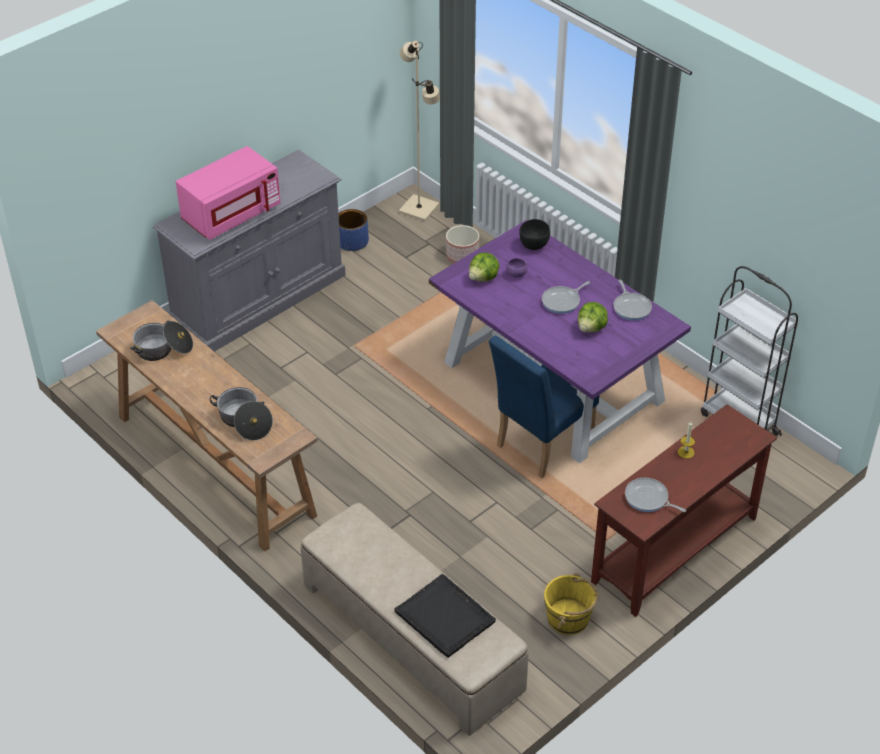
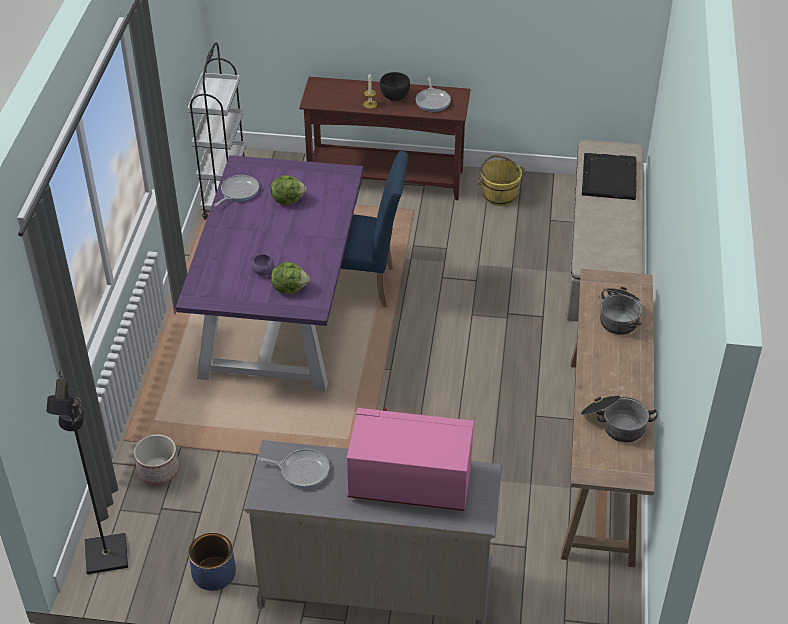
camera: 130 degrees left, 0 degrees up
beige floor lamp [399,41,440,221] -> black floor lamp [46,371,128,574]
black bowl [519,219,550,250] -> black bowl moved to [380,72,410,101]
frying pan [542,281,590,314] -> frying pan moved to [258,449,330,489]

